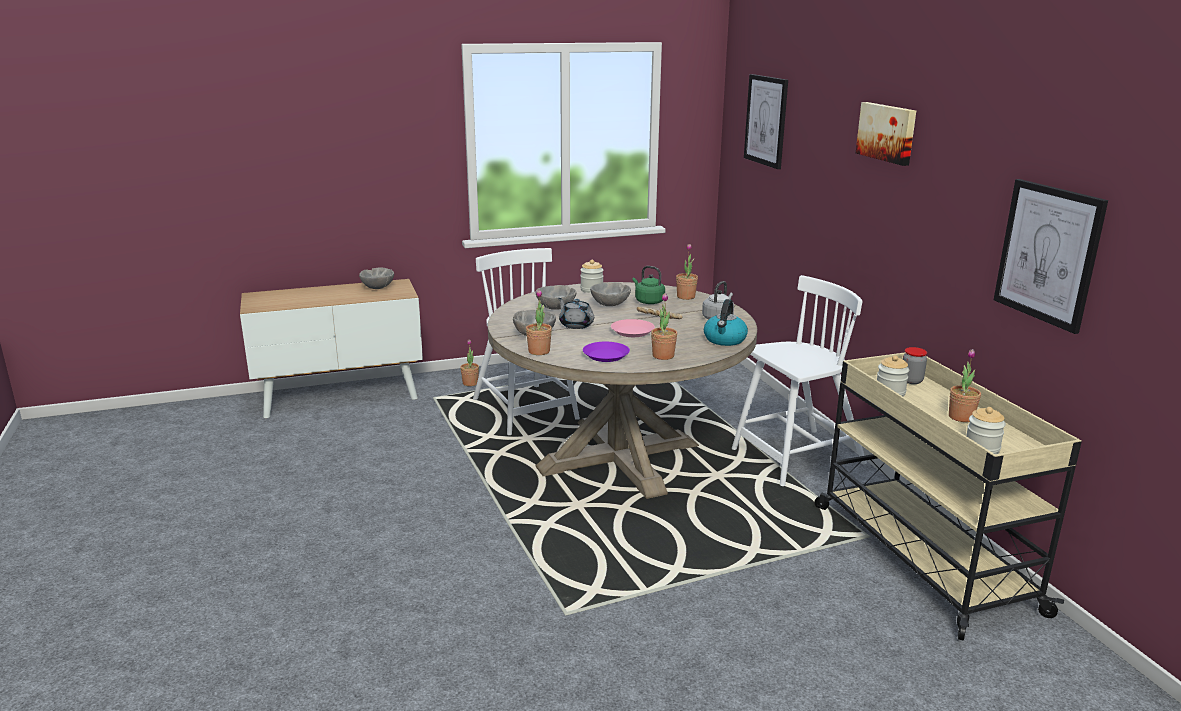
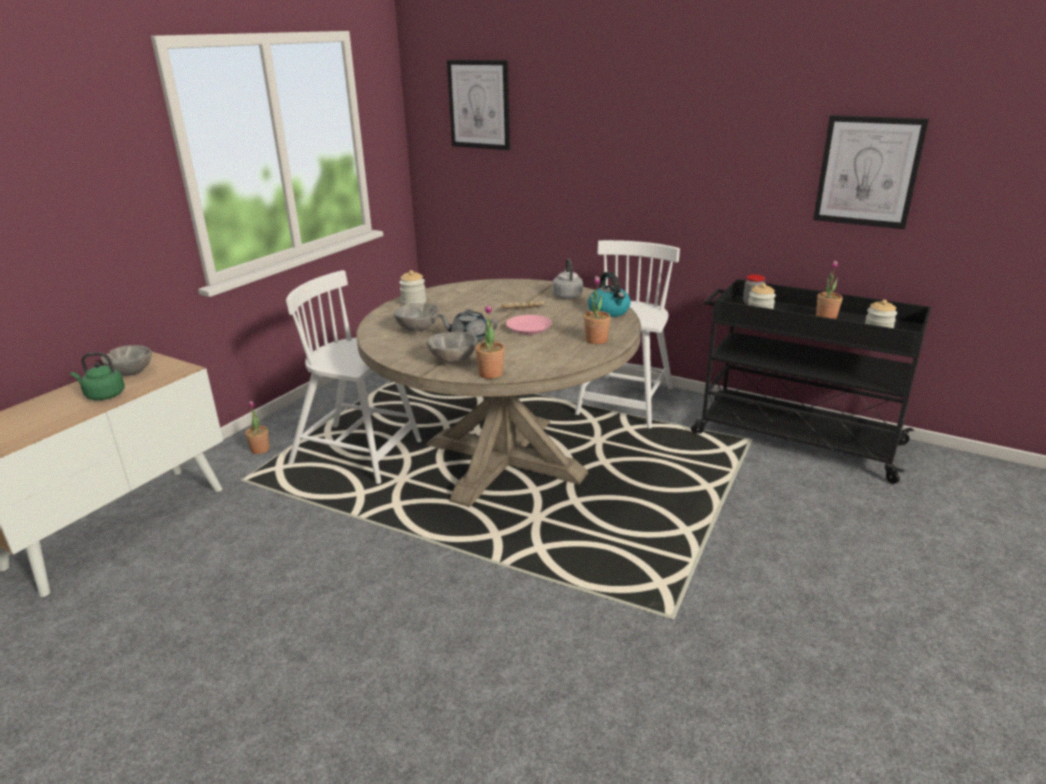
camera: 40 degrees left, 5 degrees up
purple plate [583,342,630,362] -> none
grey bowl [590,282,631,306] -> none
green kettle [632,266,665,304] -> green kettle moved to [71,353,125,400]
potted plant [676,244,698,300] -> none
beige cart [814,352,1082,640] -> black cart [691,279,931,484]
picture [856,102,916,166] -> none

